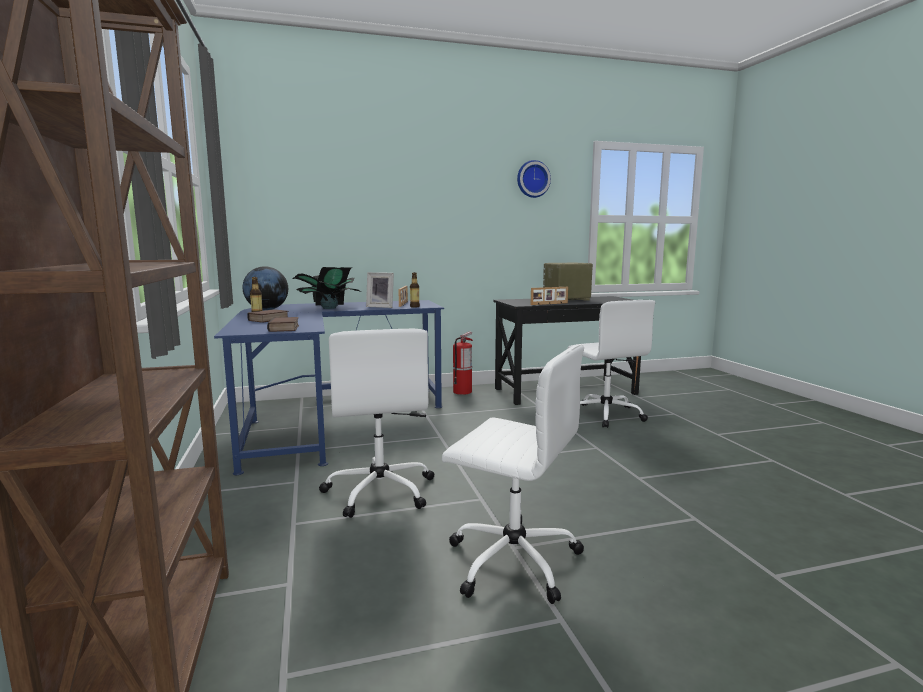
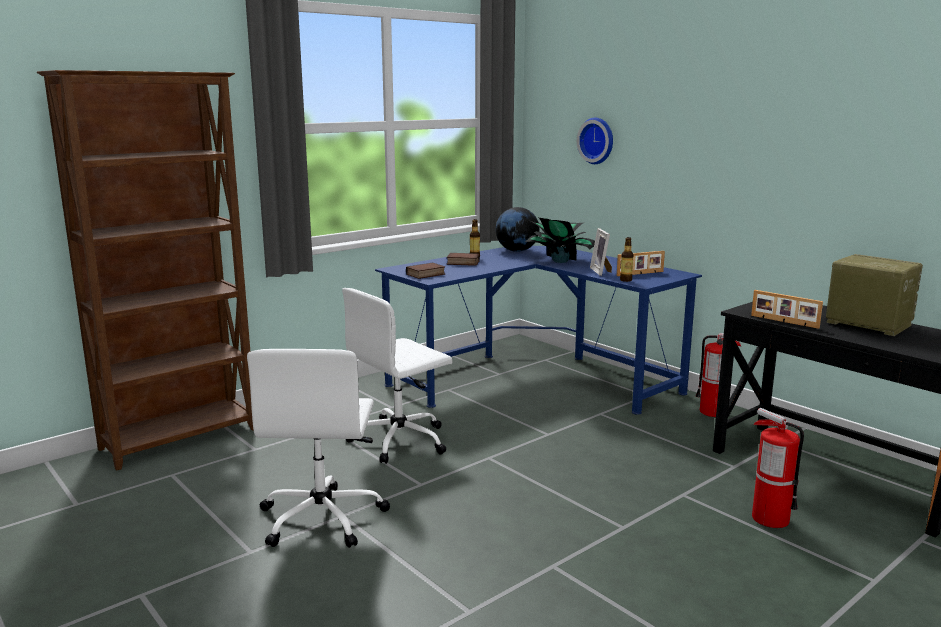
camera: 65 degrees right, 5 degrees up
wall clock [517,160,551,198] -> wall clock moved to [577,118,613,164]
white office chair [567,300,655,428] -> fire extinguisher [752,408,804,528]

